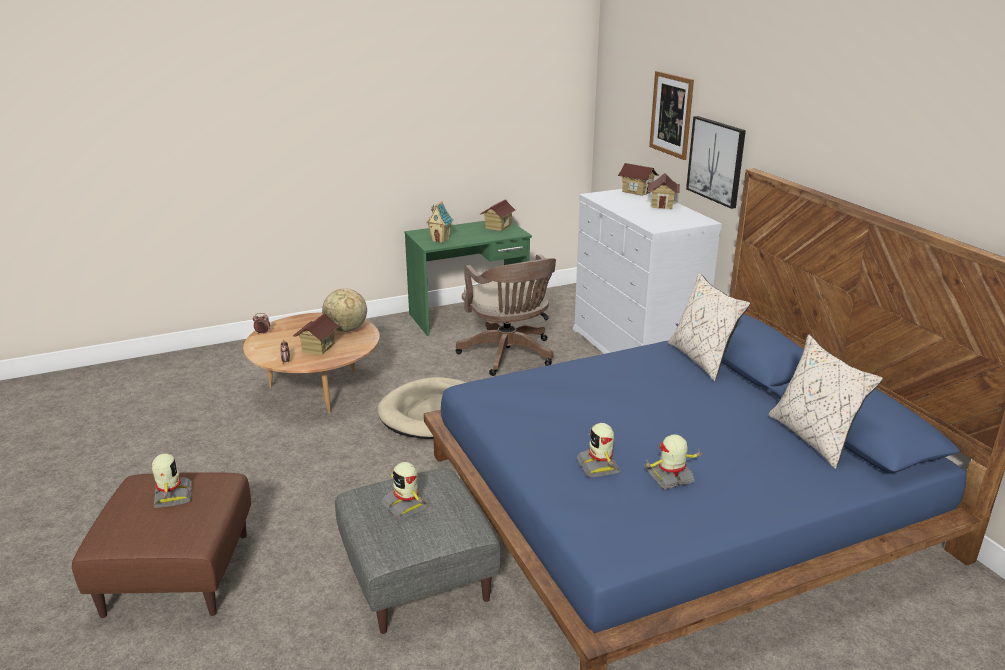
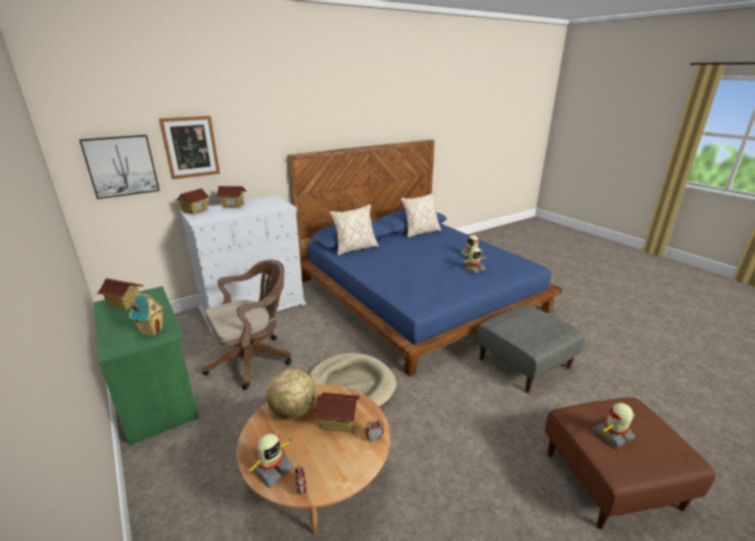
camera: 100 degrees left, 0 degrees up
toy robot [381,462,428,520] -> toy robot moved to [245,434,295,488]
picture [686,116,746,209] -> picture moved to [79,135,160,199]

